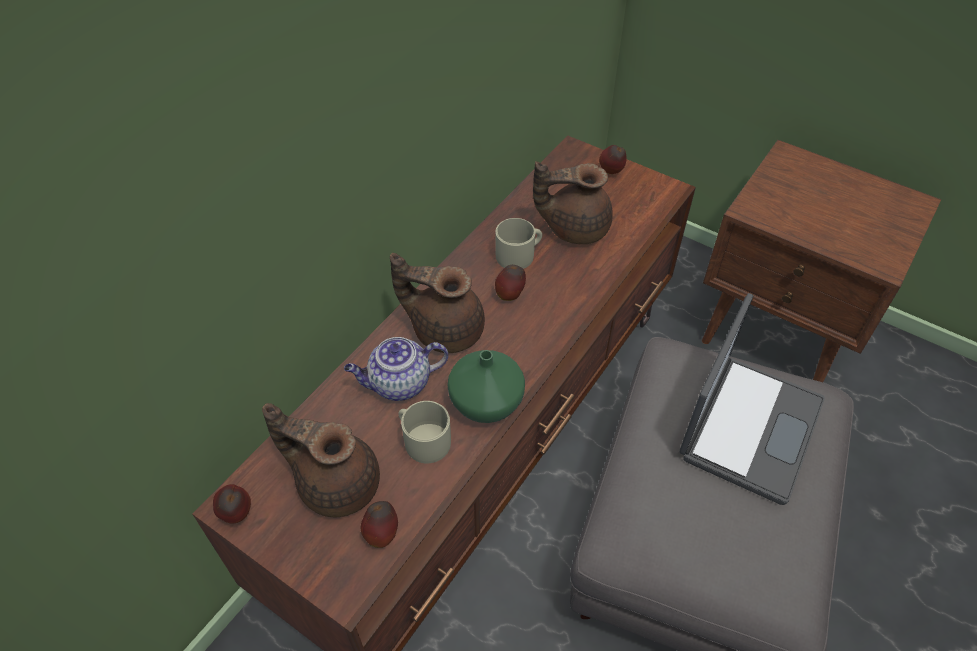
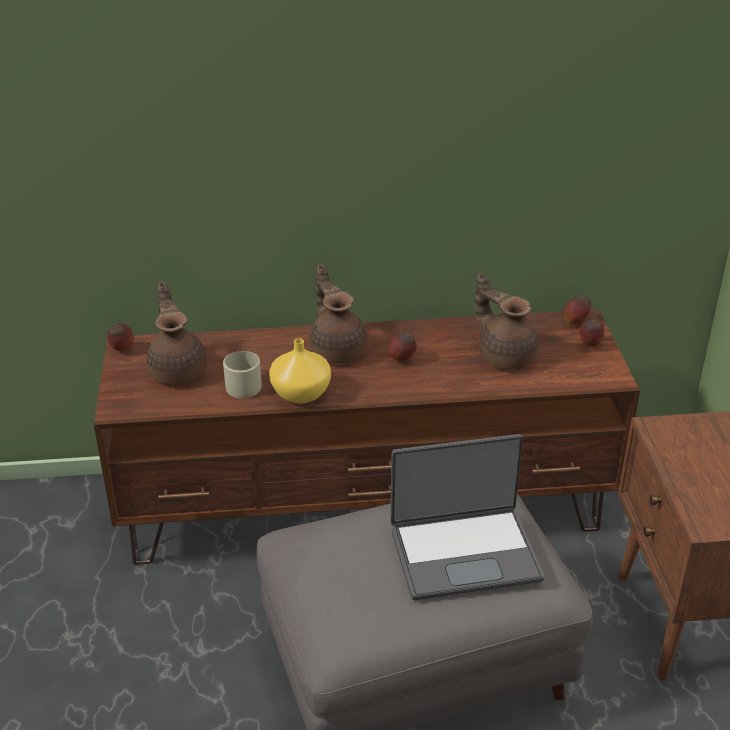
camera: 50 degrees right, 15 degrees down
teapot [344,337,448,401] -> none
apple [361,501,398,548] -> apple moved to [564,295,591,325]
green vase [448,350,525,423] -> yellow vase [269,338,331,404]
beige mug [495,218,542,269] -> none

